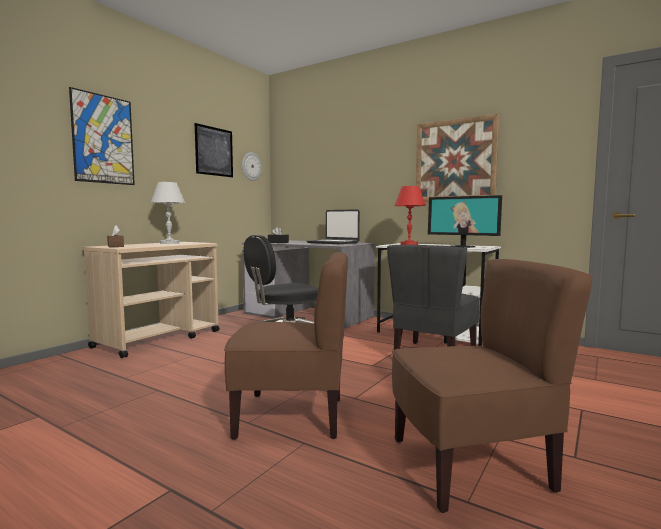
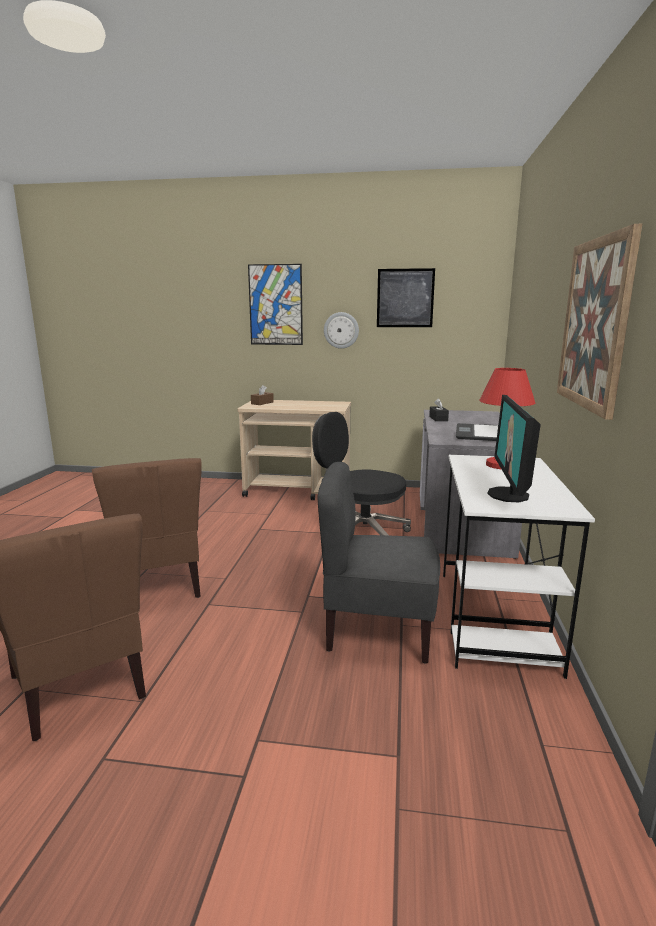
camera: 65 degrees right, 10 degrees up
white table lamp [151,182,185,244] -> none
wall clock [242,152,262,181] -> wall clock moved to [324,312,359,349]

